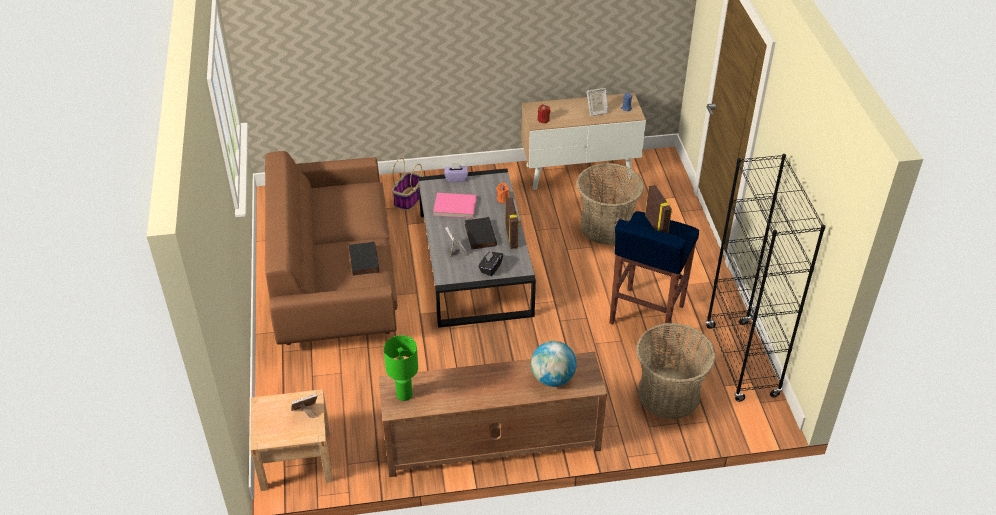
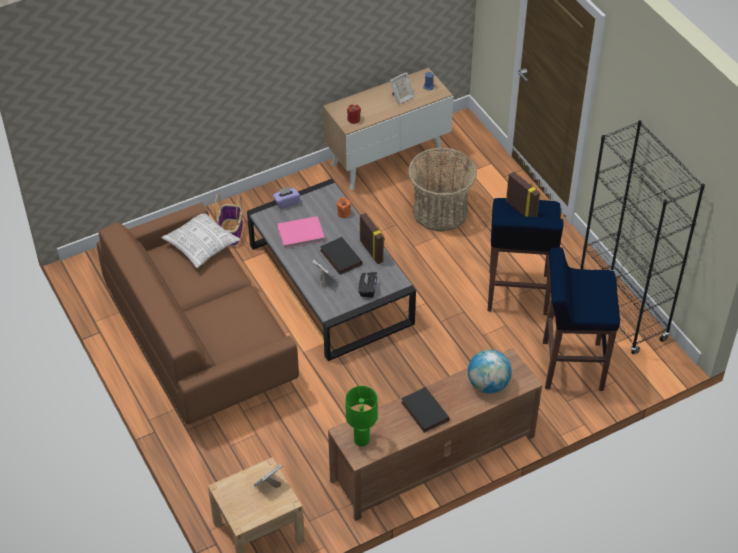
camera: 20 degrees left, 5 degrees up
black book [349,241,379,275] -> black book moved to [401,387,450,433]
basket [636,323,716,419] -> blue stool [543,247,620,391]
none -> pillow [161,213,241,268]

